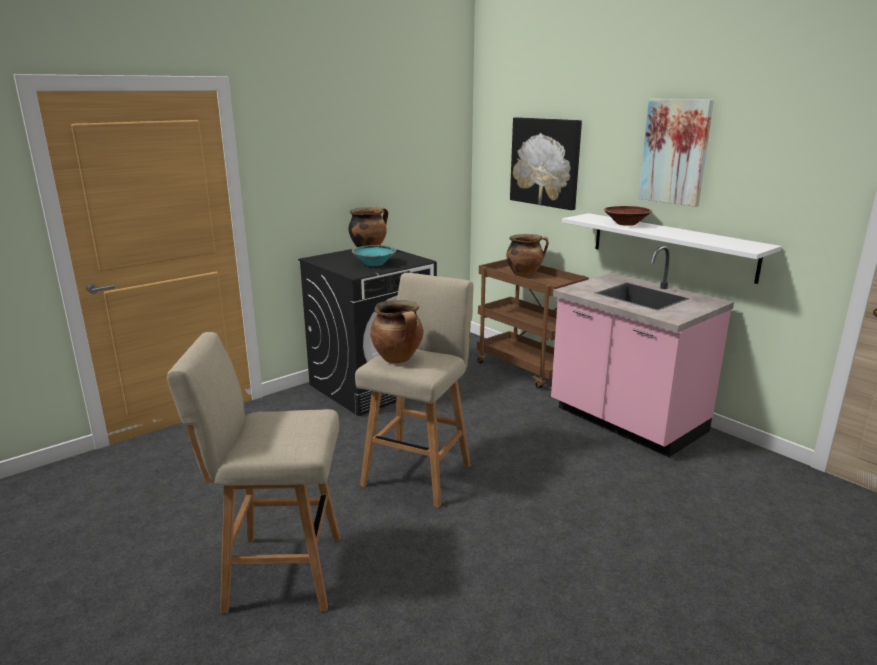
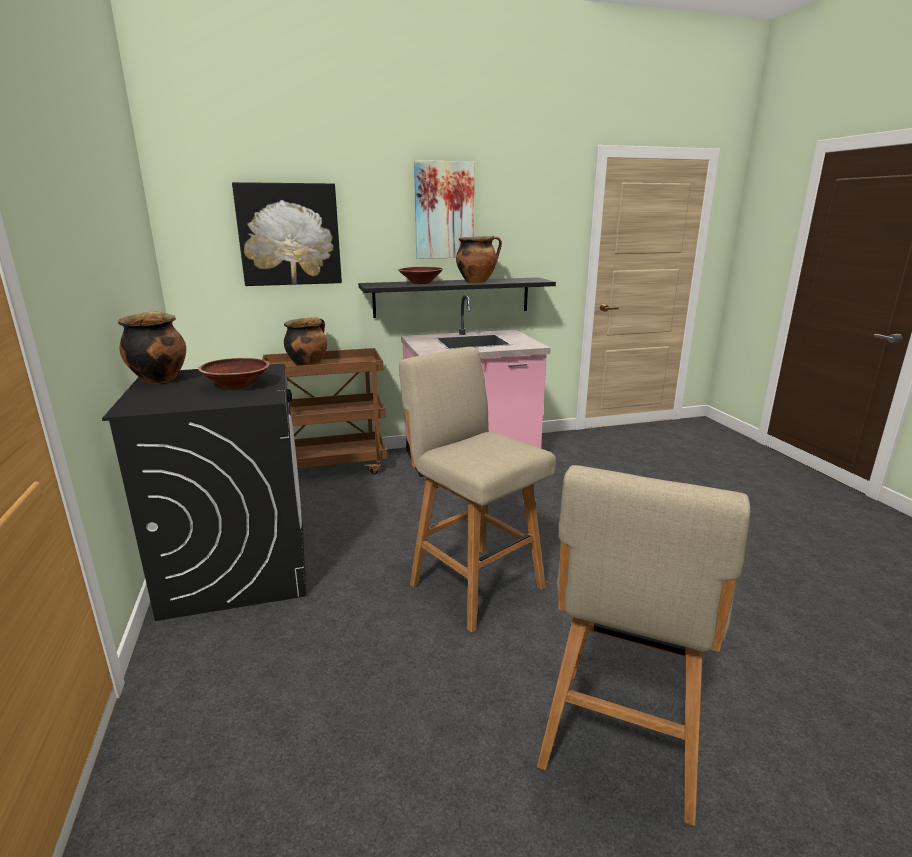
camera: 65 degrees left, 0 degrees up
turquoise bowl [352,245,397,266] -> brown bowl [198,358,270,389]
cooking pot [370,300,423,363] -> cooking pot moved to [456,236,502,283]
white shelf [562,213,782,284] -> black shelf [358,277,556,318]

